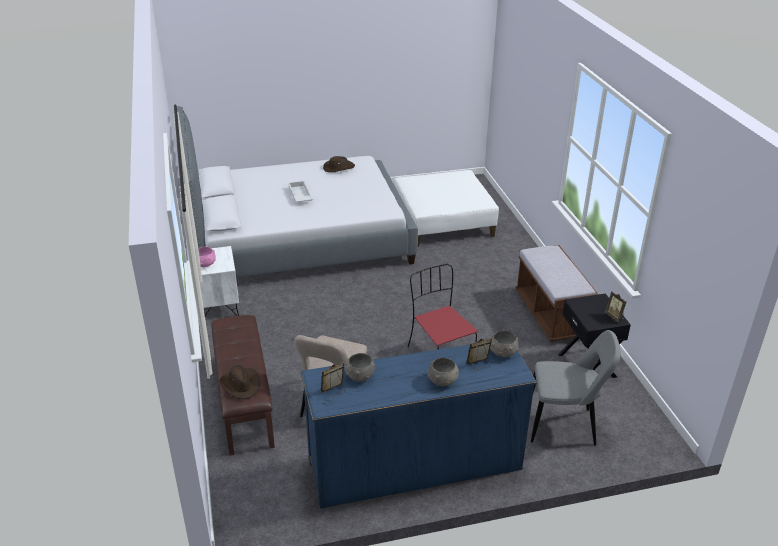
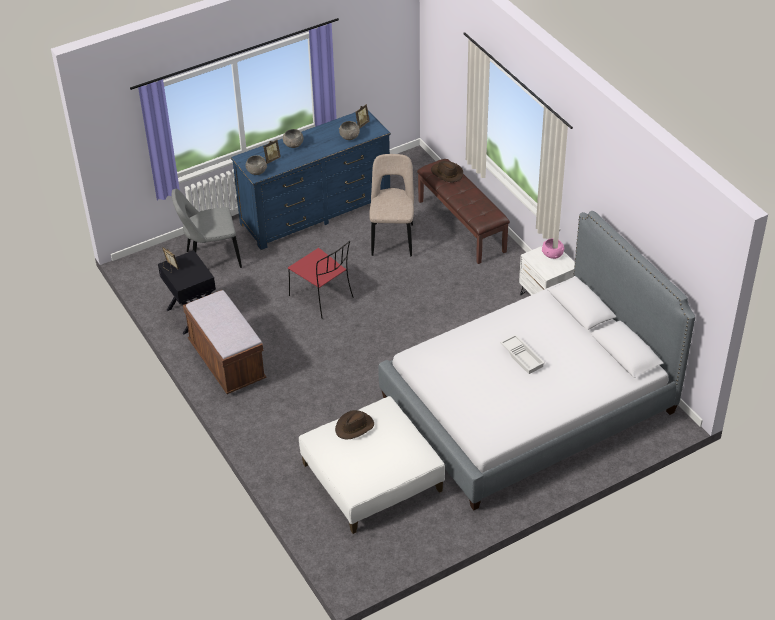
camera: 165 degrees right, 10 degrees up
brown hat [323,156,355,172] -> brown hat moved to [335,410,374,439]

